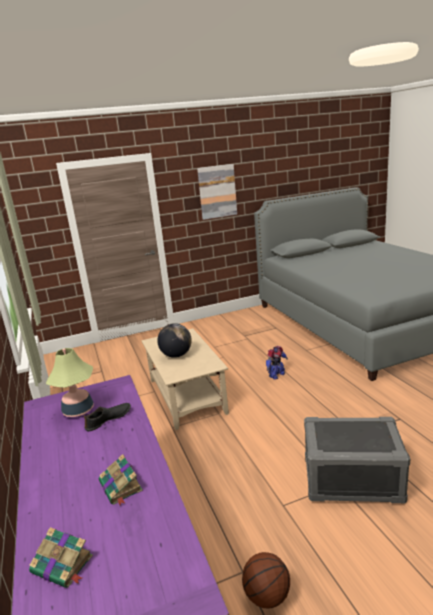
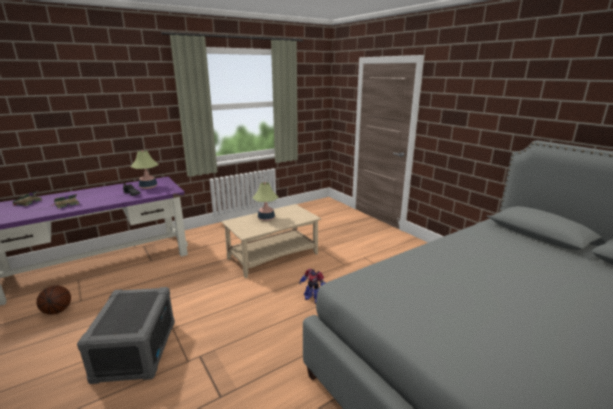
camera: 75 degrees right, 0 degrees up
globe [157,323,192,358] -> table lamp [252,182,278,221]
picture [197,164,237,220] -> none

